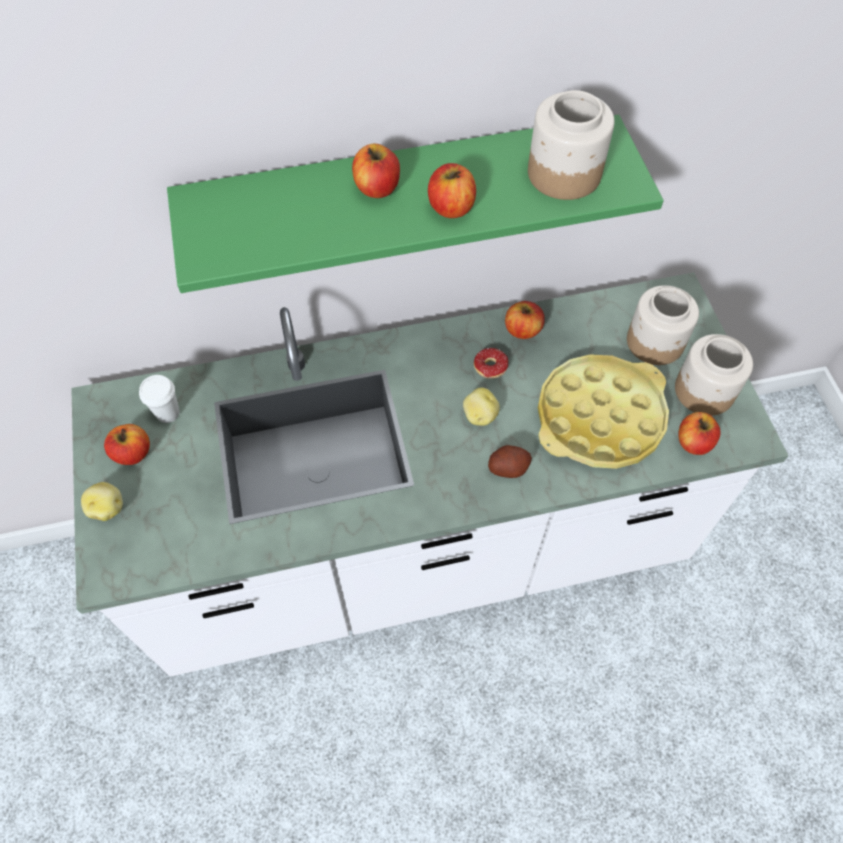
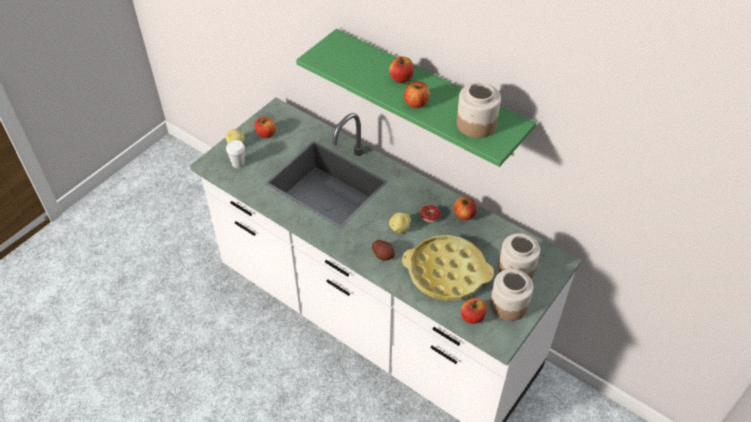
camera: 50 degrees right, 10 degrees down
white cup [139,375,180,423] -> white cup moved to [226,140,245,168]

